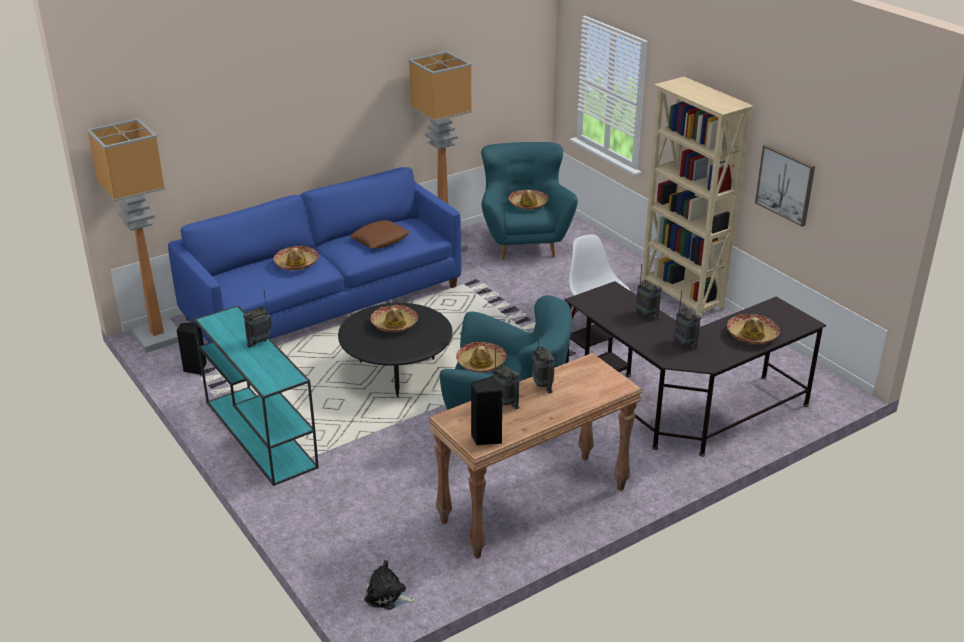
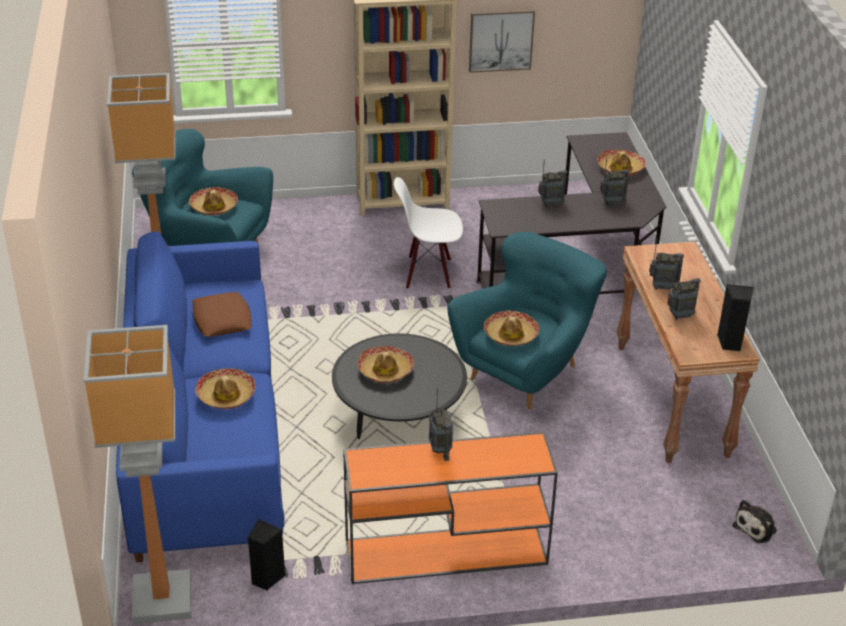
camera: 65 degrees left, 5 degrees up
turquoise console table [194,306,319,486] -> orange console table [343,432,558,584]

